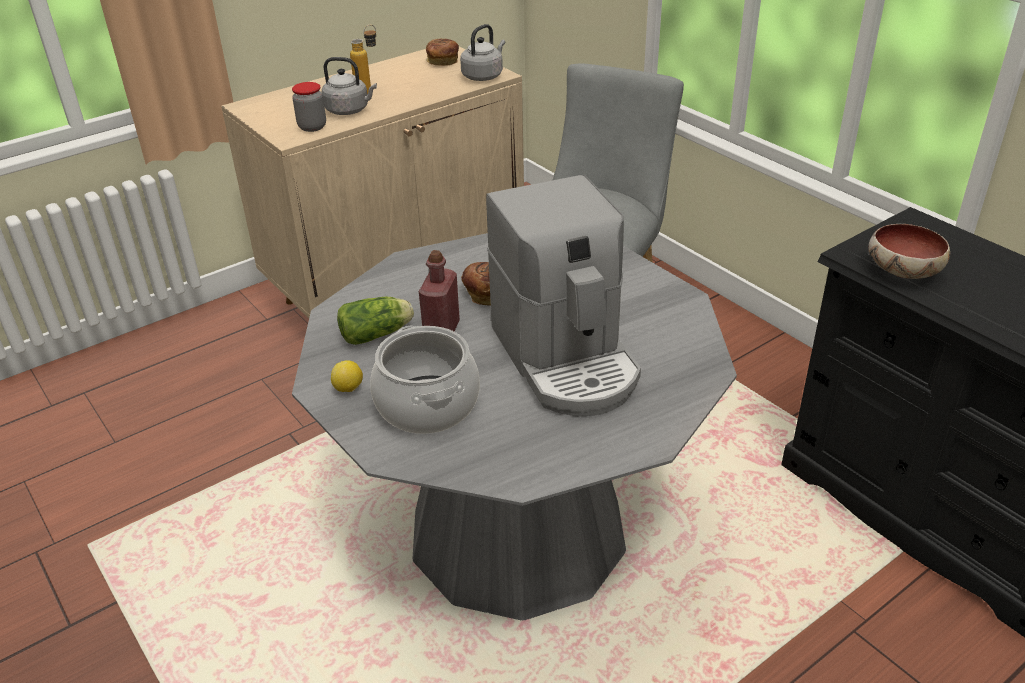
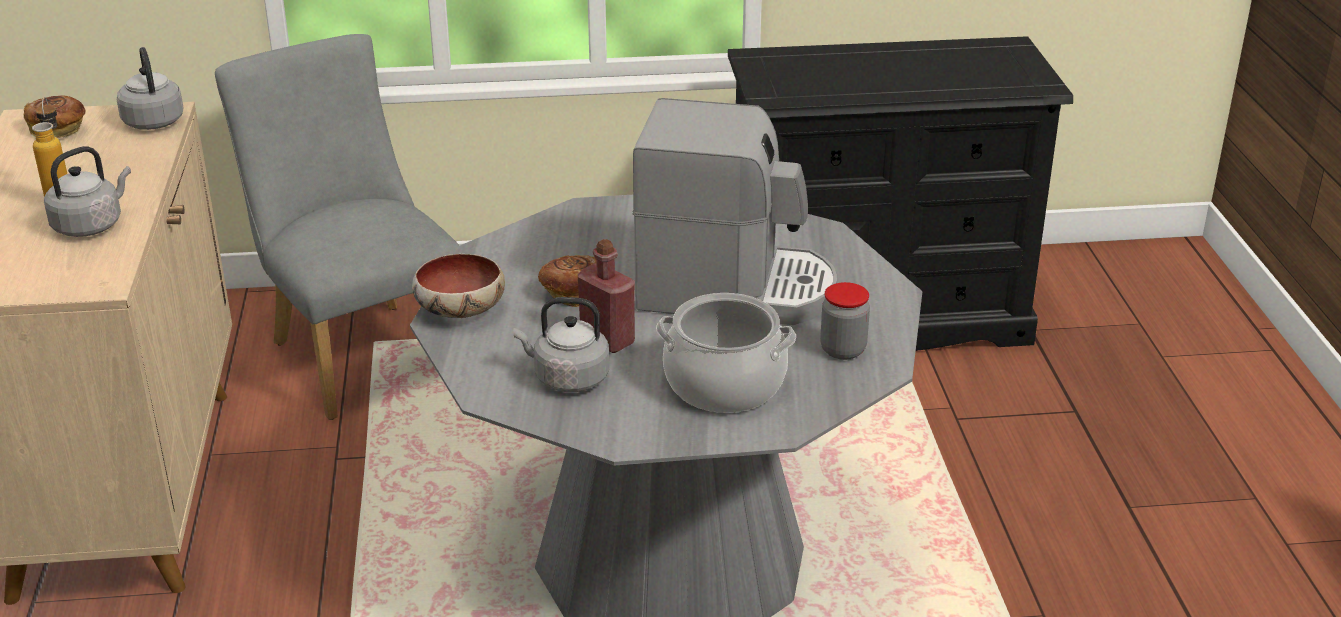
camera: 60 degrees left, 5 degrees down
jar [292,82,326,132] -> jar moved to [820,282,870,360]
lemon [331,360,363,392] -> none
lettuce [337,297,414,345] -> grey kettle [513,297,609,392]
bowl [868,224,950,279] -> bowl moved to [412,254,505,318]

